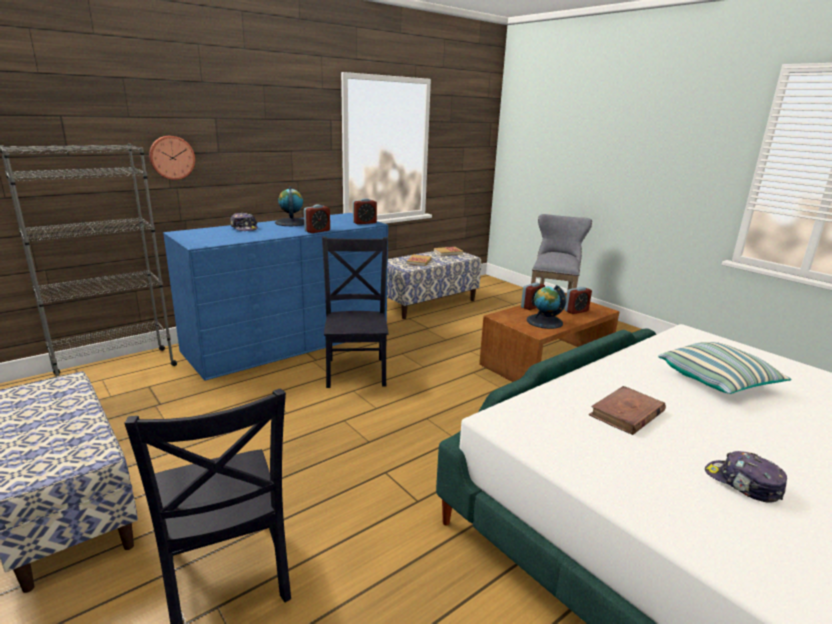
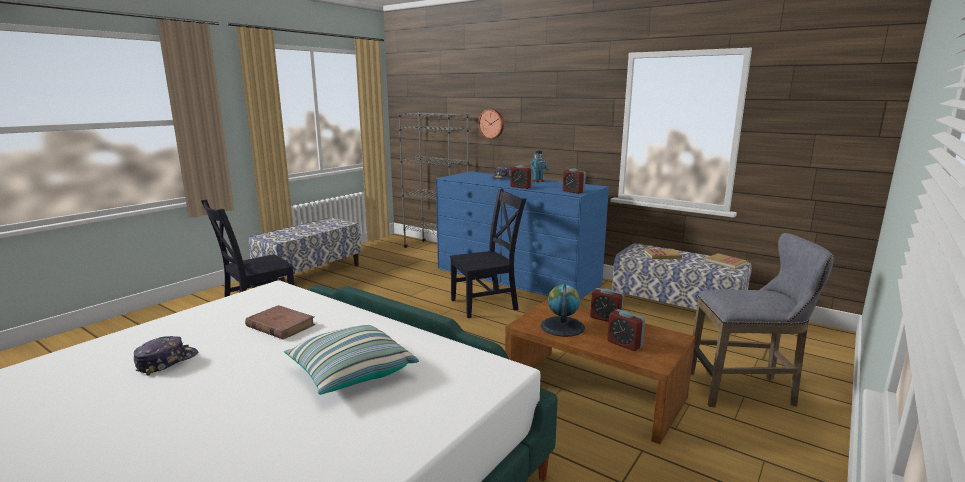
camera: 75 degrees right, 5 degrees down
globe [275,187,304,226] -> toy robot [530,150,549,182]

